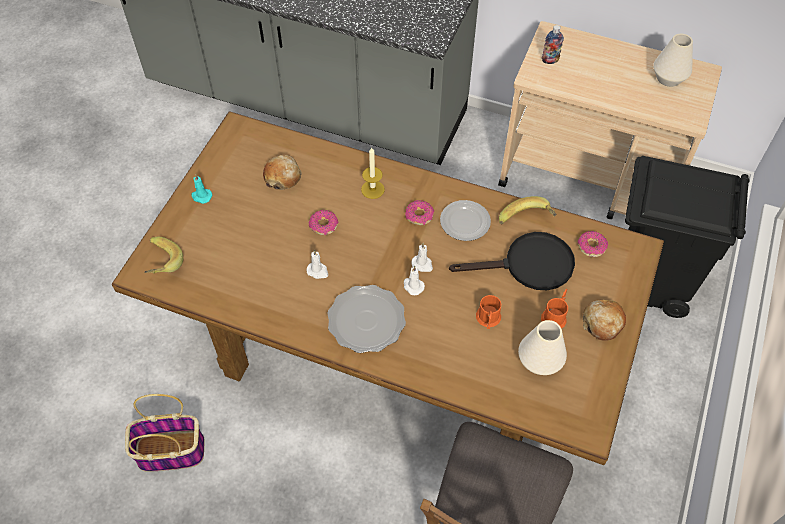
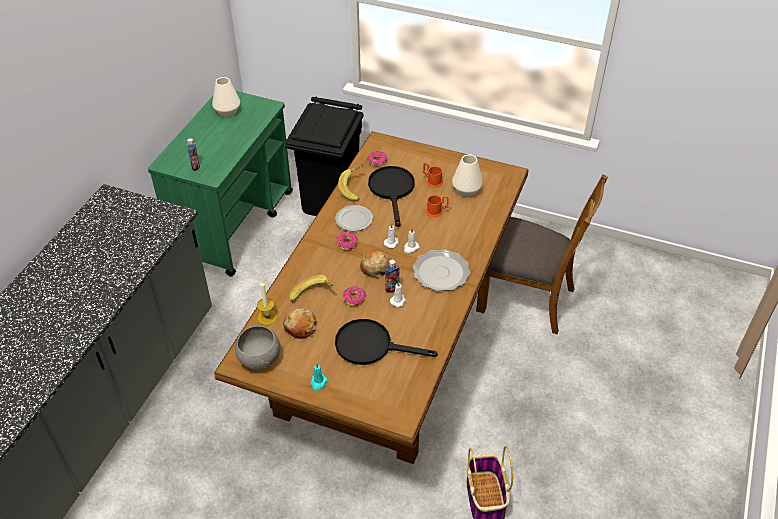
camera: 90 degrees left, 10 degrees down
banana [145,237,183,274] -> banana moved to [290,275,333,302]
candle [361,147,385,199] -> candle moved to [257,282,278,325]
beige cart [498,21,722,219] -> green cart [148,91,293,277]
bread [583,299,626,341] -> bread moved to [360,250,390,278]
none -> grey bowl [235,326,280,369]
none -> black frying pan [335,319,438,365]
none -> bottle [385,259,400,293]

